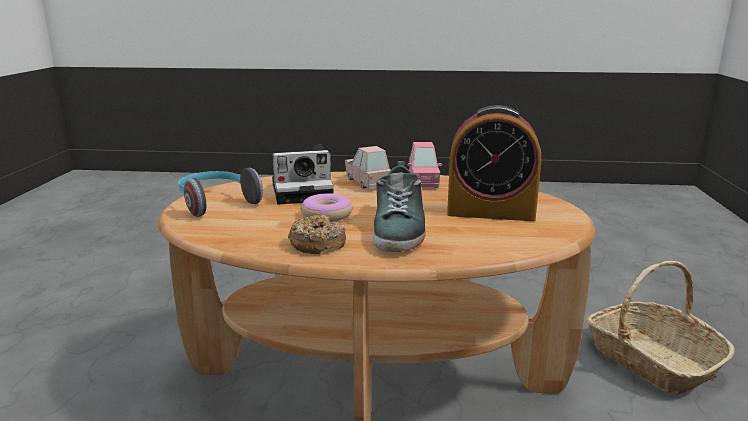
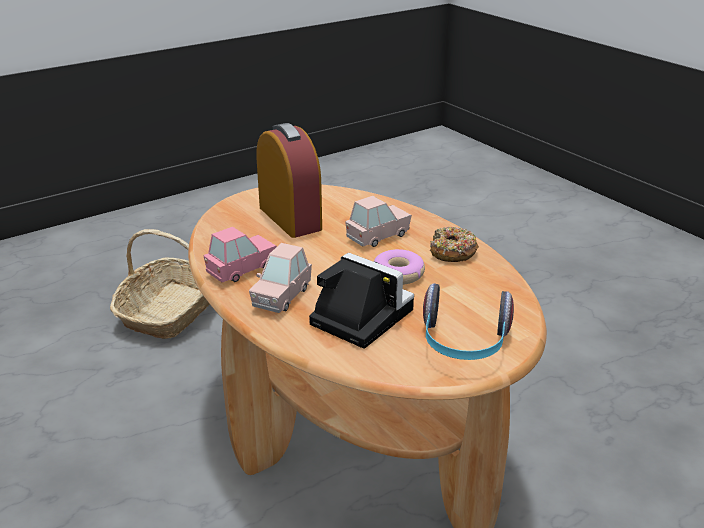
camera: 130 degrees left, 10 degrees up
shoe [373,161,426,252] -> pink toy car [345,196,412,247]

